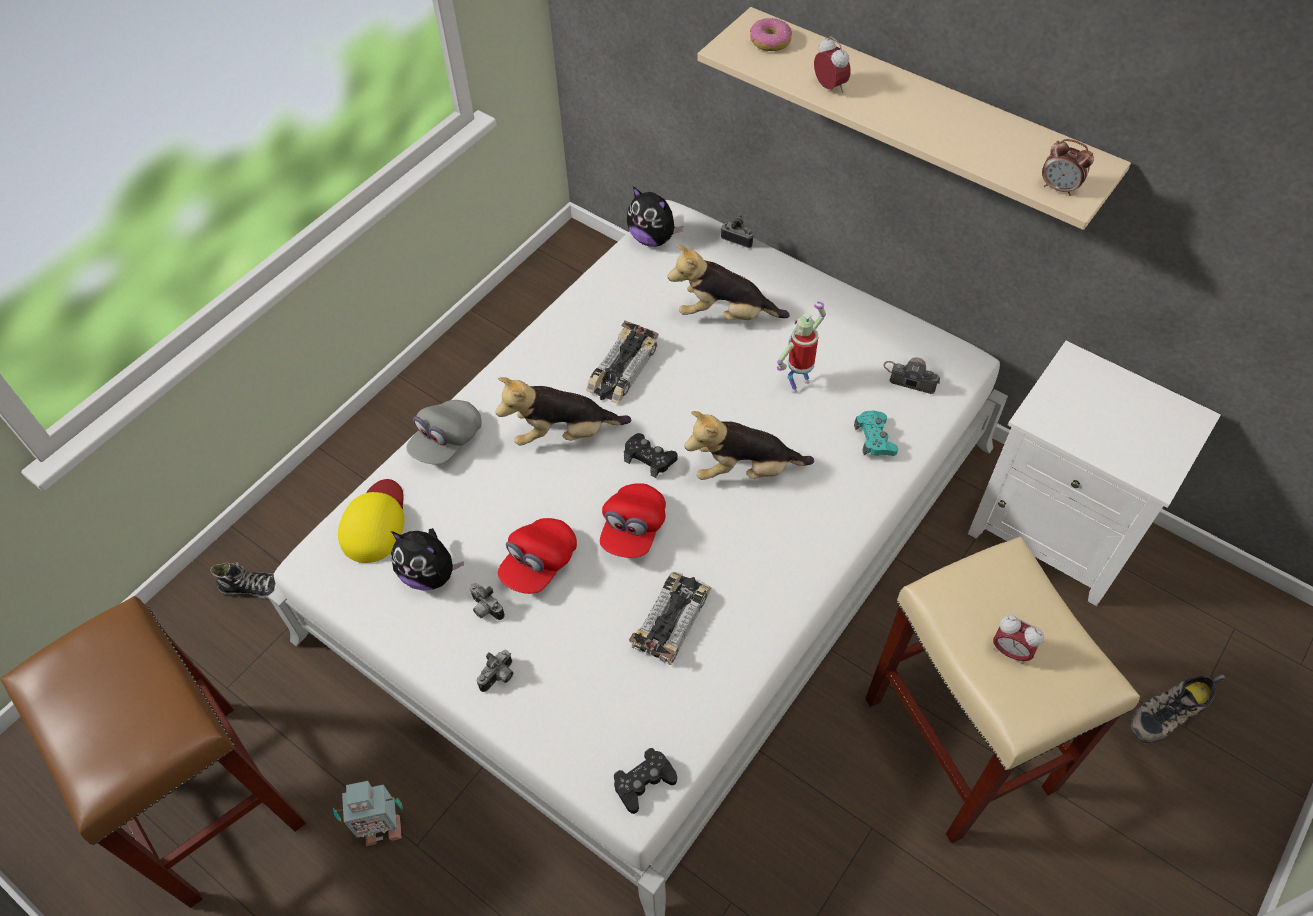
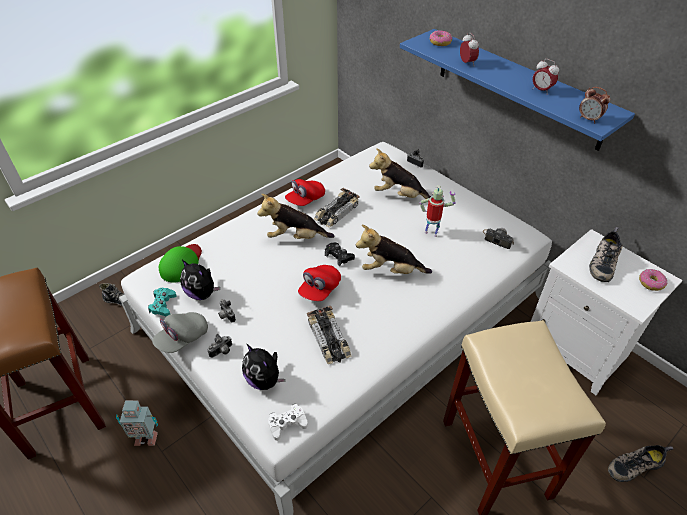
camera: 10 degrees right, 10 degrees down
yellow cap [338,479,405,563] -> green cap [159,244,202,283]
grey cap [407,400,482,464] -> grey cap moved to [152,312,208,353]
red cap [498,518,577,594] -> red cap moved to [285,179,325,206]
black game controller [614,748,677,814] -> white game controller [268,404,308,441]
plush toy [627,186,683,247] -> plush toy moved to [242,344,285,390]
toy car [629,572,712,665] -> toy car turned 120 degrees clockwise [307,306,351,364]
beige shelf [698,7,1131,230] -> blue shelf [400,29,635,151]
toy robot [777,302,826,394] -> toy robot turned 60 degrees clockwise [420,185,456,237]
turquoise game controller [854,410,898,456] -> turquoise game controller moved to [148,288,177,316]
alarm clock [993,615,1044,664] -> alarm clock moved to [533,59,559,95]
none -> shoe [589,227,623,282]
none -> donut [639,269,667,291]

